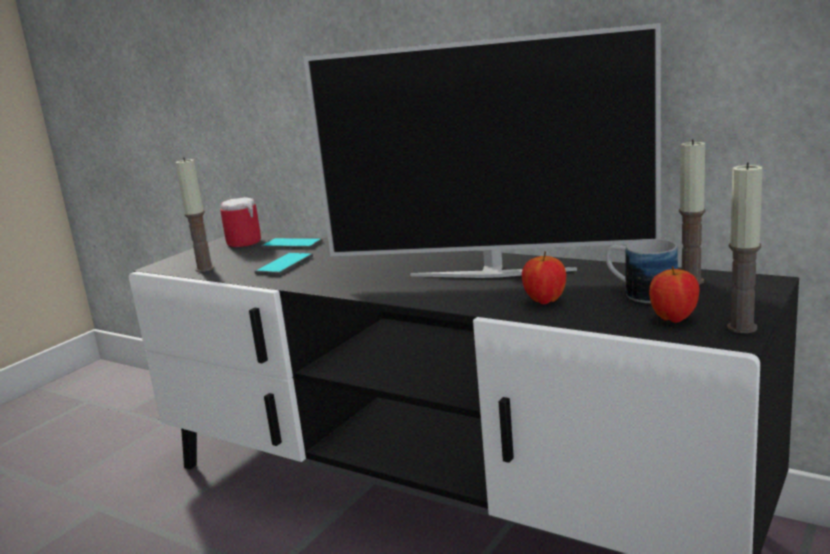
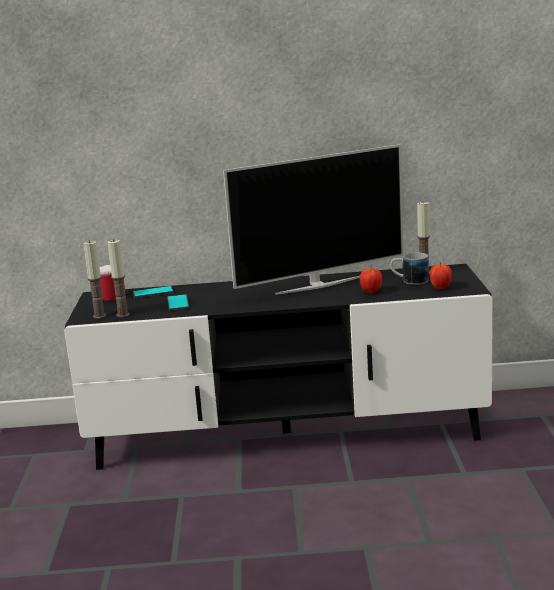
camera: 35 degrees left, 0 degrees up
candle [727,162,763,333] -> candle moved to [83,240,106,319]

